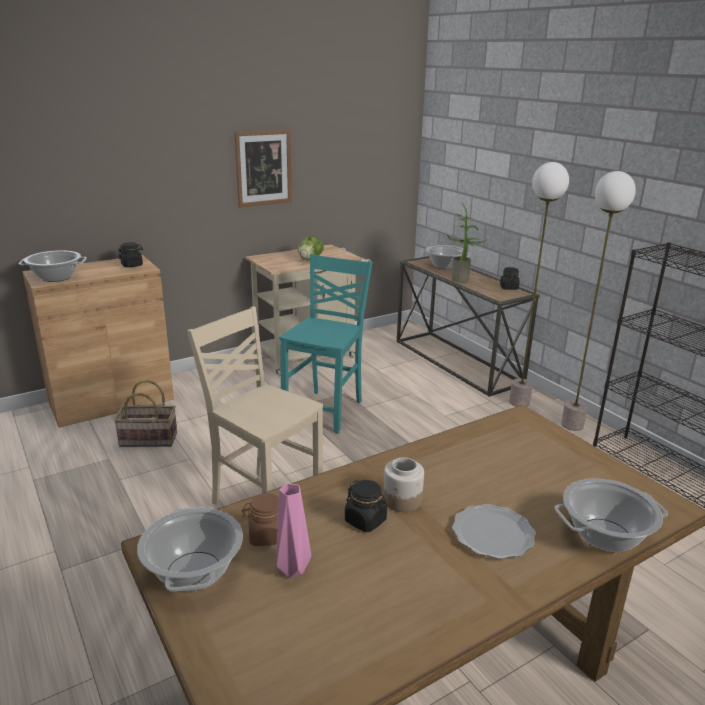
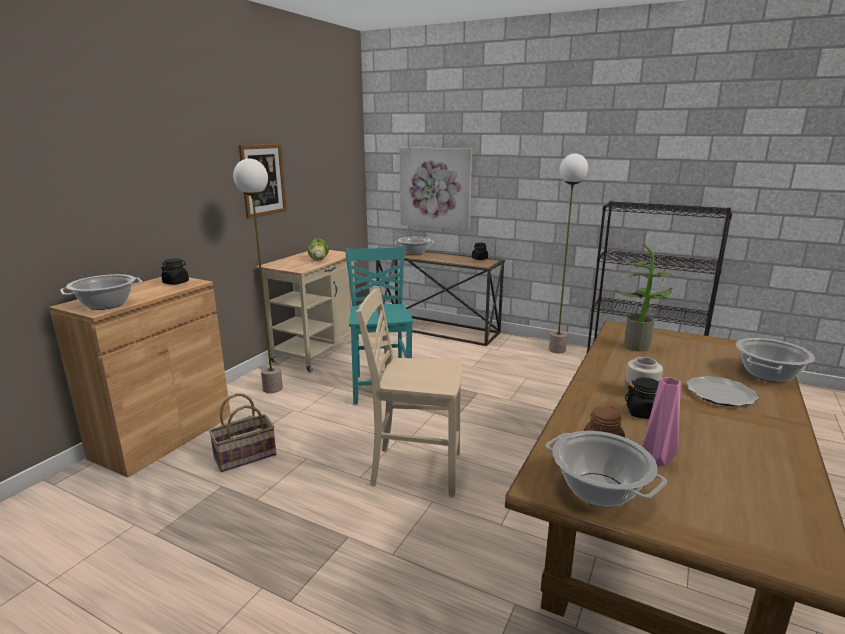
camera: 30 degrees left, 5 degrees down
potted plant [447,203,487,283] -> potted plant moved to [615,243,673,351]
floor lamp [509,162,569,407] -> floor lamp moved to [233,159,283,393]
none -> picture [399,147,472,231]

